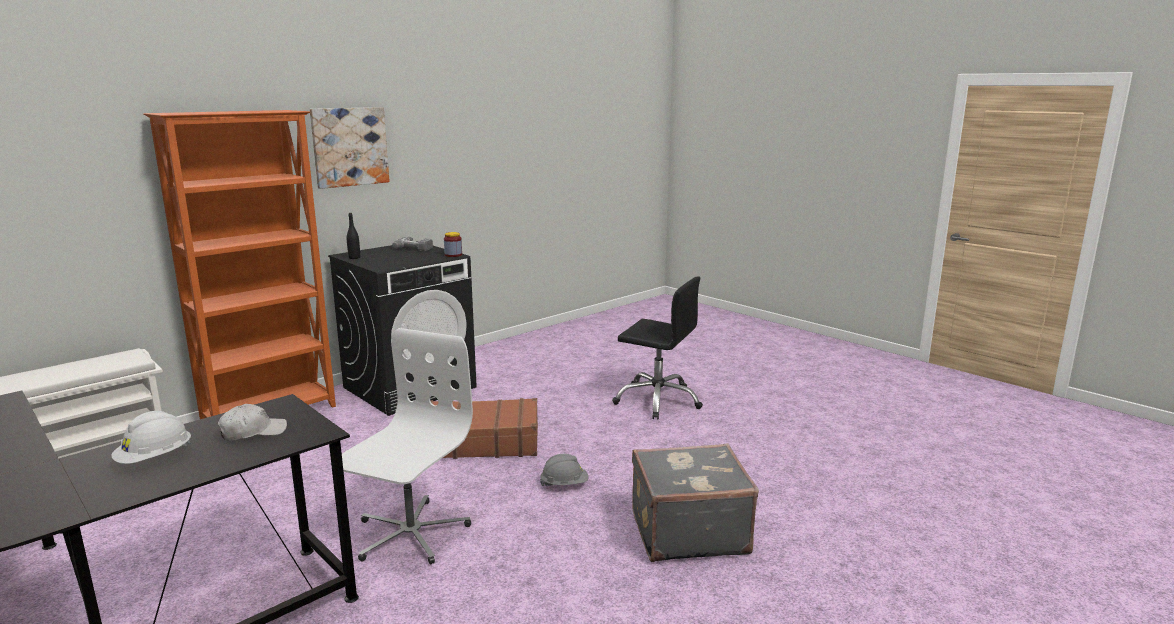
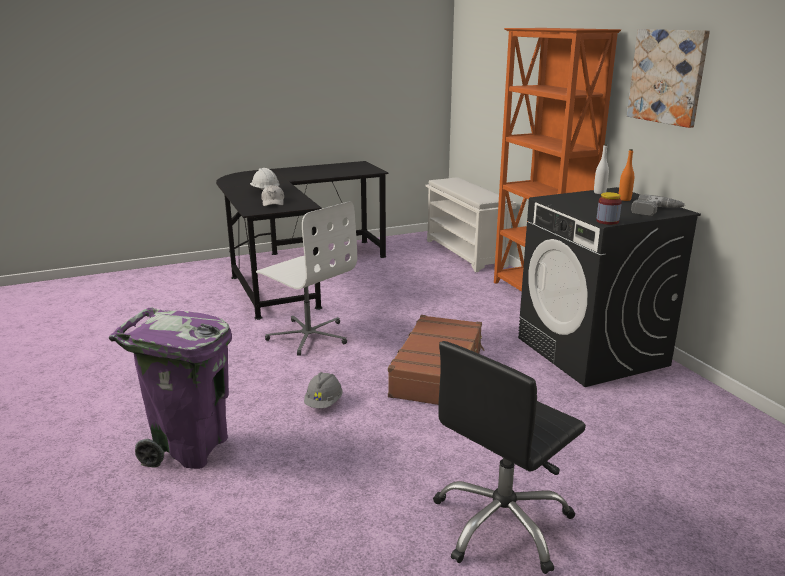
camera: 110 degrees right, 5 degrees up
black bottle [347,213,360,259] -> white bottle [594,144,609,194]
grey suitcase [632,443,759,562] -> purple trash can [109,307,232,469]
none -> orange bottle [619,149,634,201]

